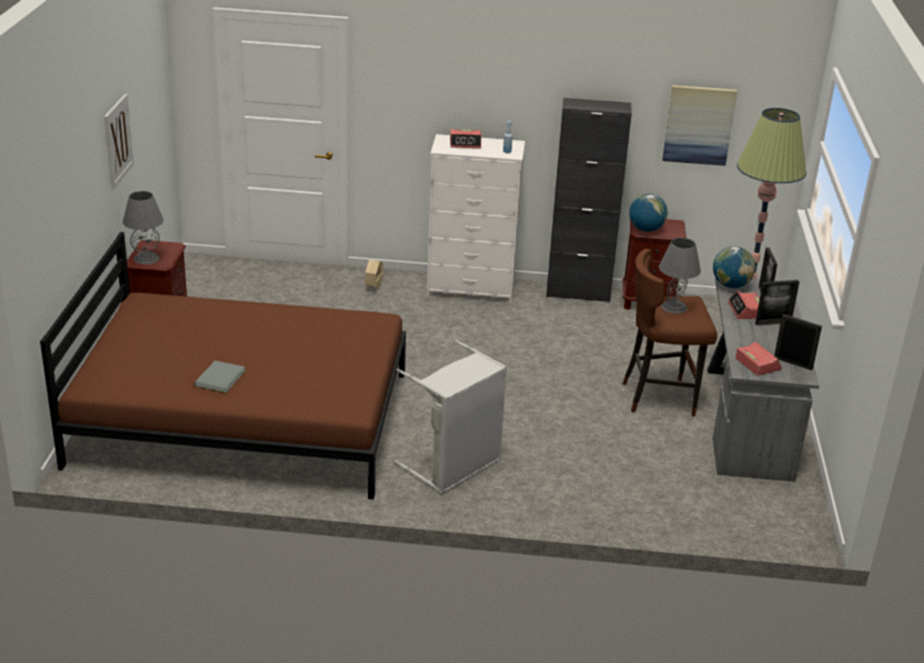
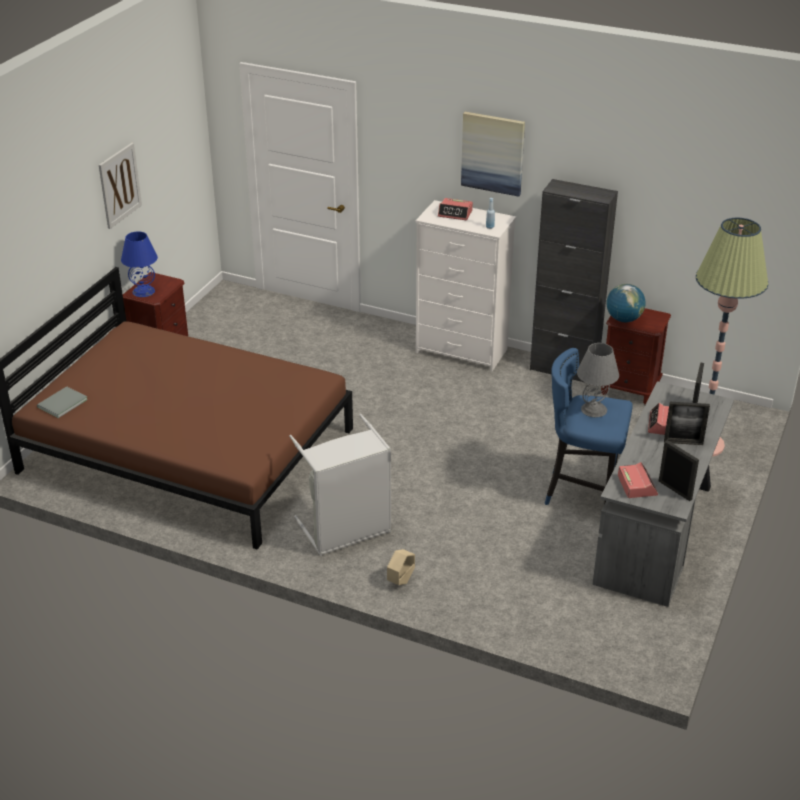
camera: 20 degrees right, 5 degrees up
grey table lamp [123,191,164,264] -> blue table lamp [121,231,158,297]
grey book [194,361,246,393] -> grey book moved to [37,386,88,418]
beige planter [365,259,383,288] -> beige planter moved to [387,549,415,585]
brown stool [623,249,717,417] -> blue stool [545,348,633,505]
picture [663,85,737,166] -> picture moved to [461,112,525,197]
globe [713,246,756,288] -> none

